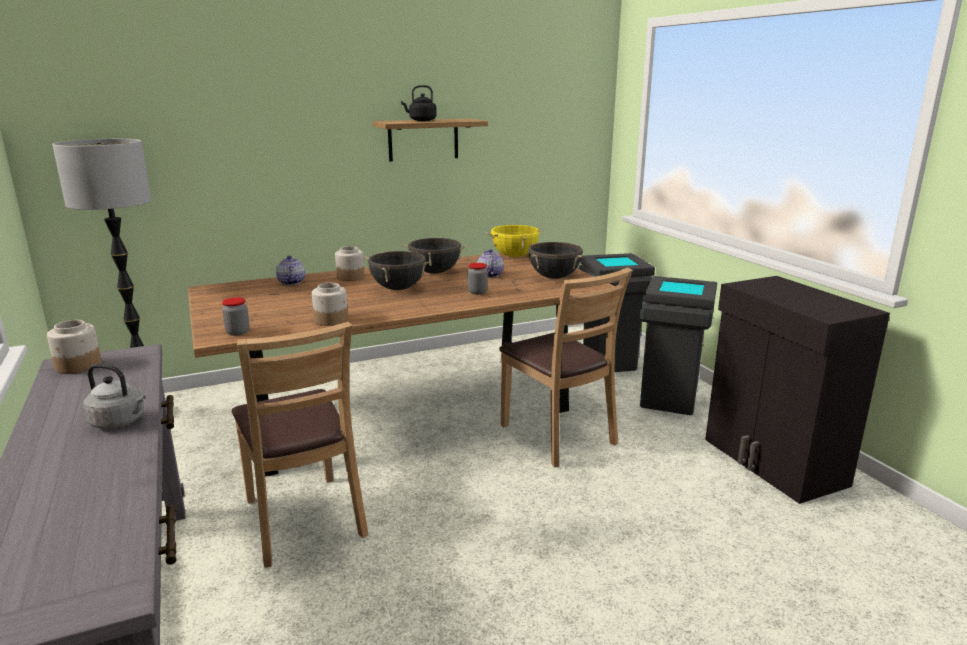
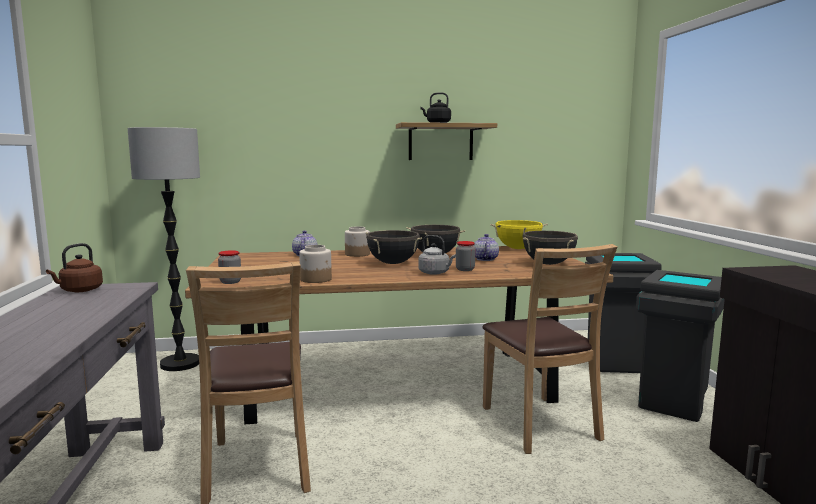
camera: 15 degrees right, 10 degrees down
jar [47,320,102,374] -> brown kettle [46,243,103,292]
grey kettle [83,364,146,429] -> grey kettle moved to [418,235,456,275]

